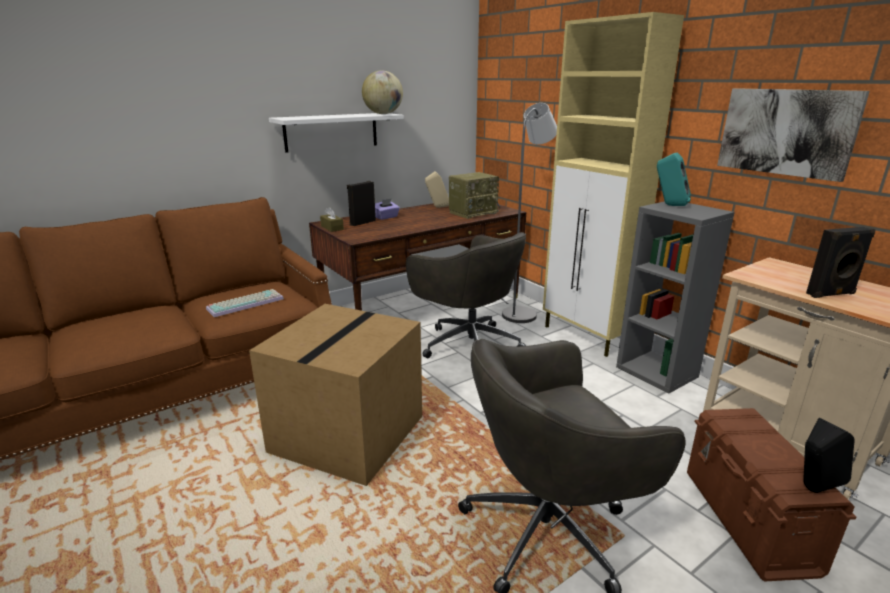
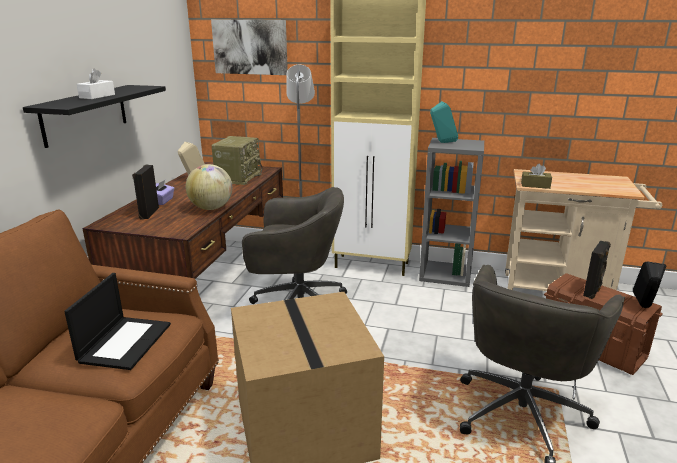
camera: 40 degrees left, 0 degrees up
keyboard [206,289,284,317] -> laptop [64,273,171,370]
white shelf [269,113,404,153] -> black shelf [23,85,166,148]
brown tissue box [320,207,344,232] -> brown tissue box moved to [521,164,552,189]
globe [362,70,403,114] -> globe moved to [186,164,232,210]
picture [717,88,870,182] -> picture moved to [211,20,288,75]
black speaker [806,227,875,298] -> black speaker moved to [583,241,611,299]
none -> white tissue box [77,69,115,99]

